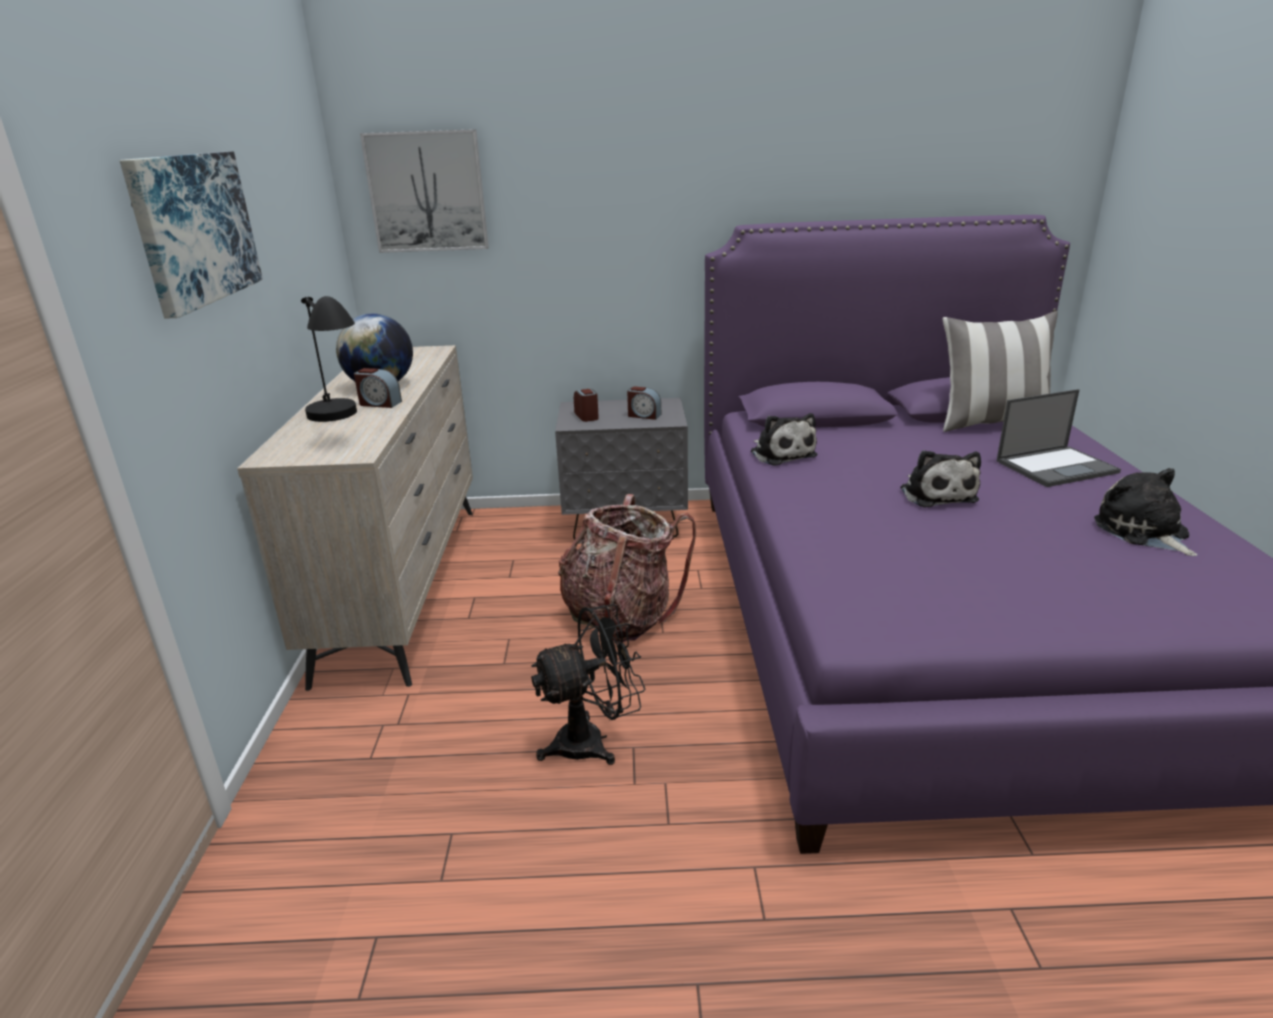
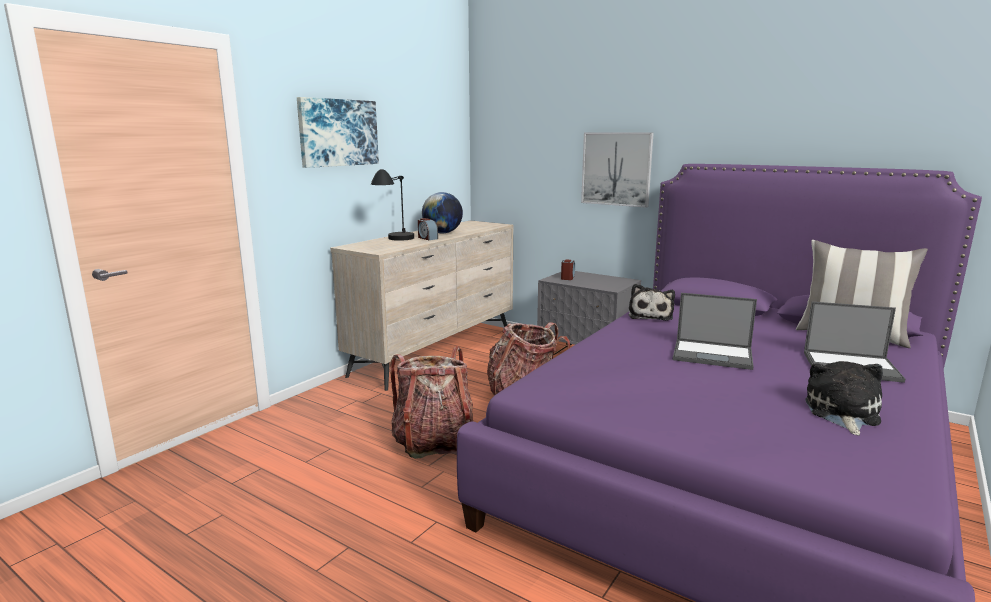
camera: 35 degrees right, 10 degrees down
picture [360,129,489,253] -> picture moved to [581,133,654,208]
black fan [531,604,645,765] -> backpack [390,346,473,459]
alarm clock [627,386,661,420] -> none
plush toy [900,450,981,508] -> laptop [673,293,757,370]

